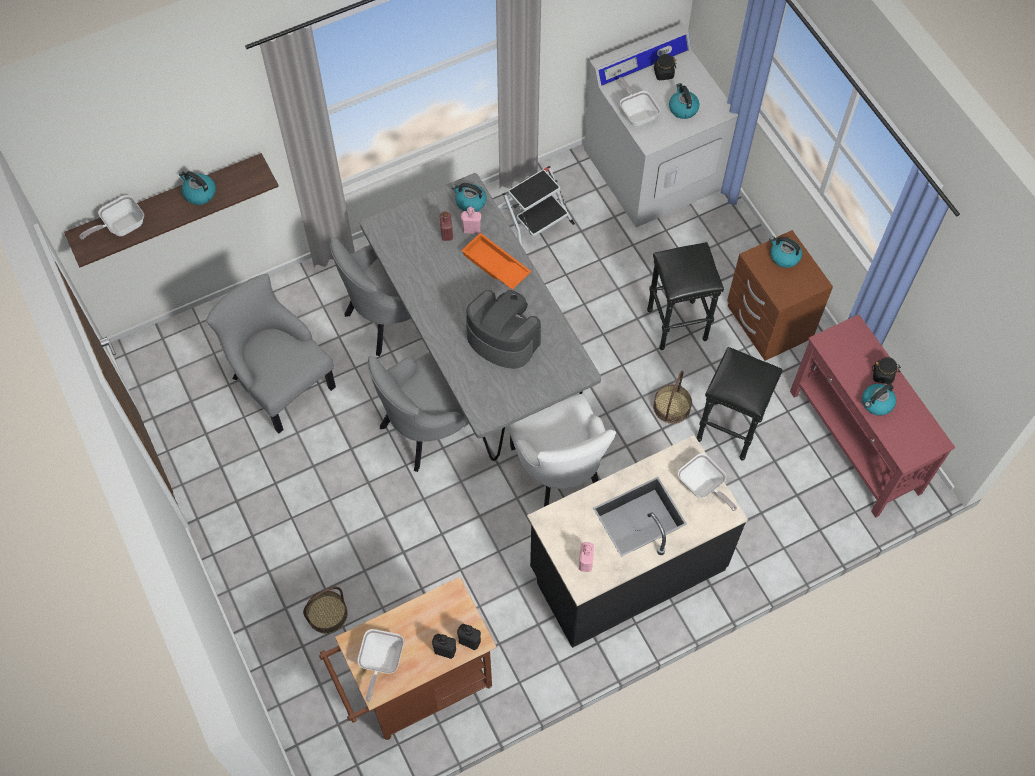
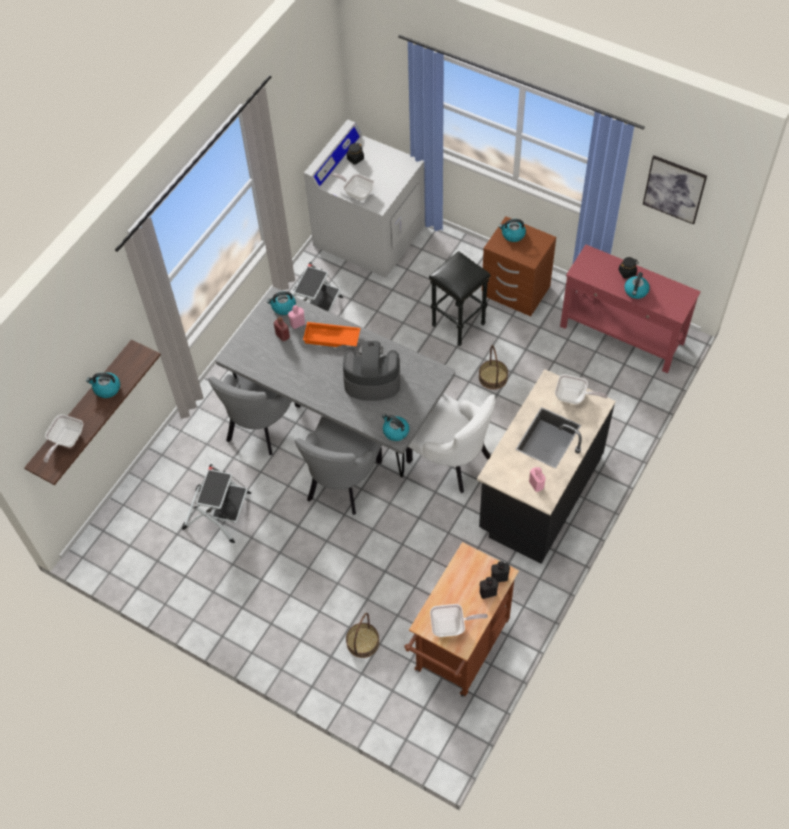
camera: 30 degrees left, 5 degrees down
grey chair [206,274,336,434] -> step ladder [182,464,251,543]
frying pan [357,629,404,702] -> frying pan turned 75 degrees counterclockwise [430,604,488,637]
kettle [669,83,699,119] -> kettle moved to [382,414,409,441]
black stool [696,347,783,460] -> none
none -> picture [643,155,707,225]

